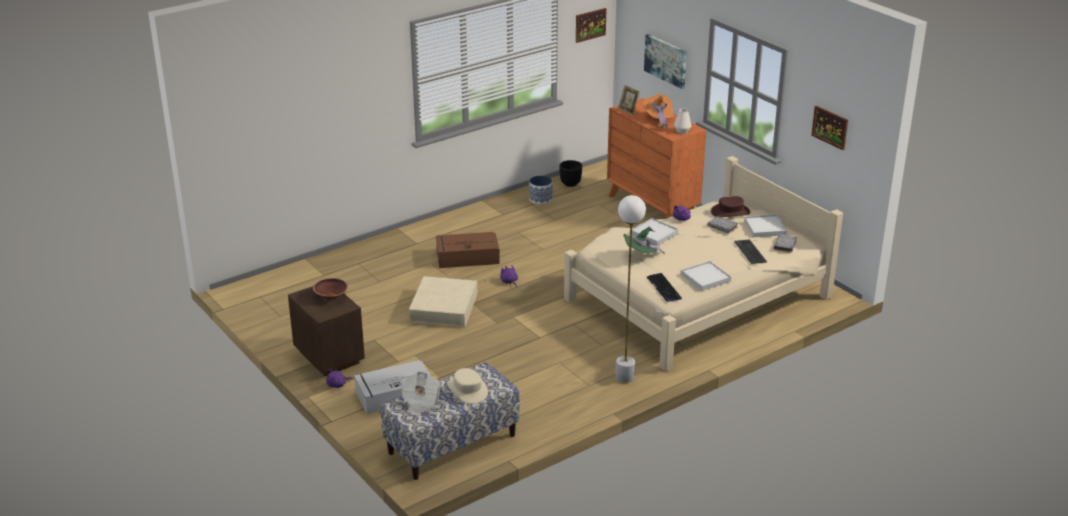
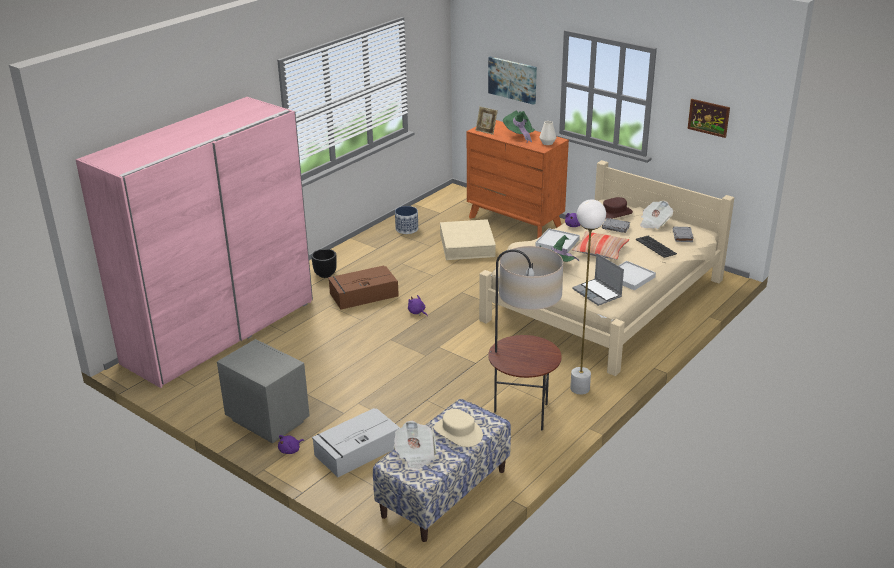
camera: 15 degrees left, 0 degrees up
brown nightstand [288,286,365,376] -> grey nightstand [217,339,310,443]
brown bowl [313,278,348,300] -> none
beige storage box [409,276,478,327] -> beige storage box moved to [440,219,496,260]
black planter [559,160,582,187] -> black planter moved to [311,249,337,278]
picture [576,8,607,43] -> none
orange hat [643,93,675,128] -> green hat [503,111,535,143]
keyboard [647,273,682,302] -> laptop [572,253,624,306]
white tray [744,215,787,237] -> newspaper [640,201,673,229]
none -> pink wardrobe [76,97,313,388]
none -> floor lamp [488,246,563,430]
none -> pillow [572,231,629,260]

